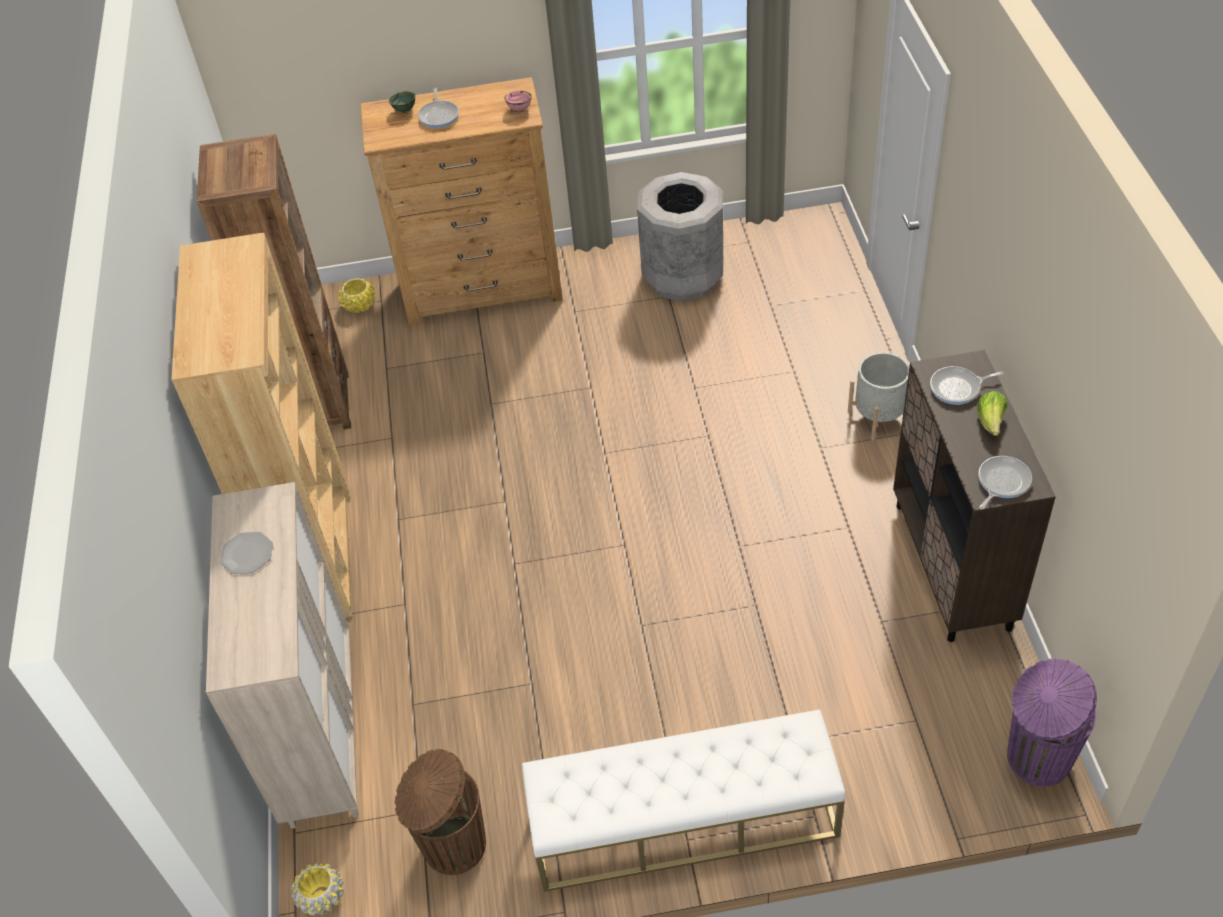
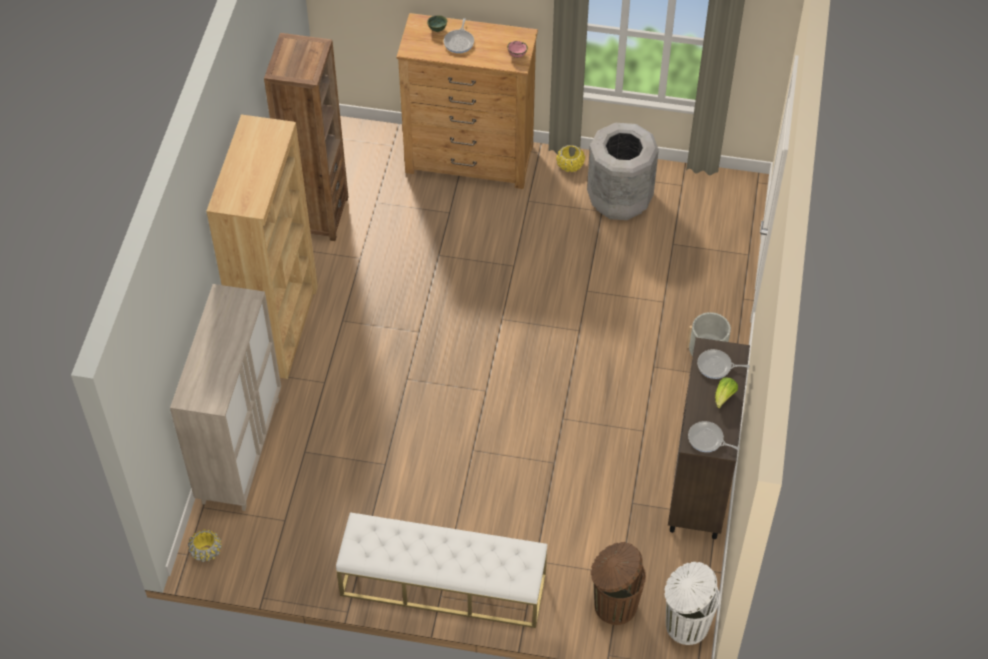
camera: 15 degrees right, 5 degrees up
plate [220,532,273,574] -> none
yellow planter [338,278,375,313] -> yellow planter moved to [556,145,585,172]
brown trash can [395,749,486,875] -> brown trash can moved to [591,542,646,625]
frying pan [979,456,1032,510] -> frying pan turned 120 degrees counterclockwise [688,421,740,452]
purple trash can [1007,658,1097,786] -> white trash can [664,562,720,645]

